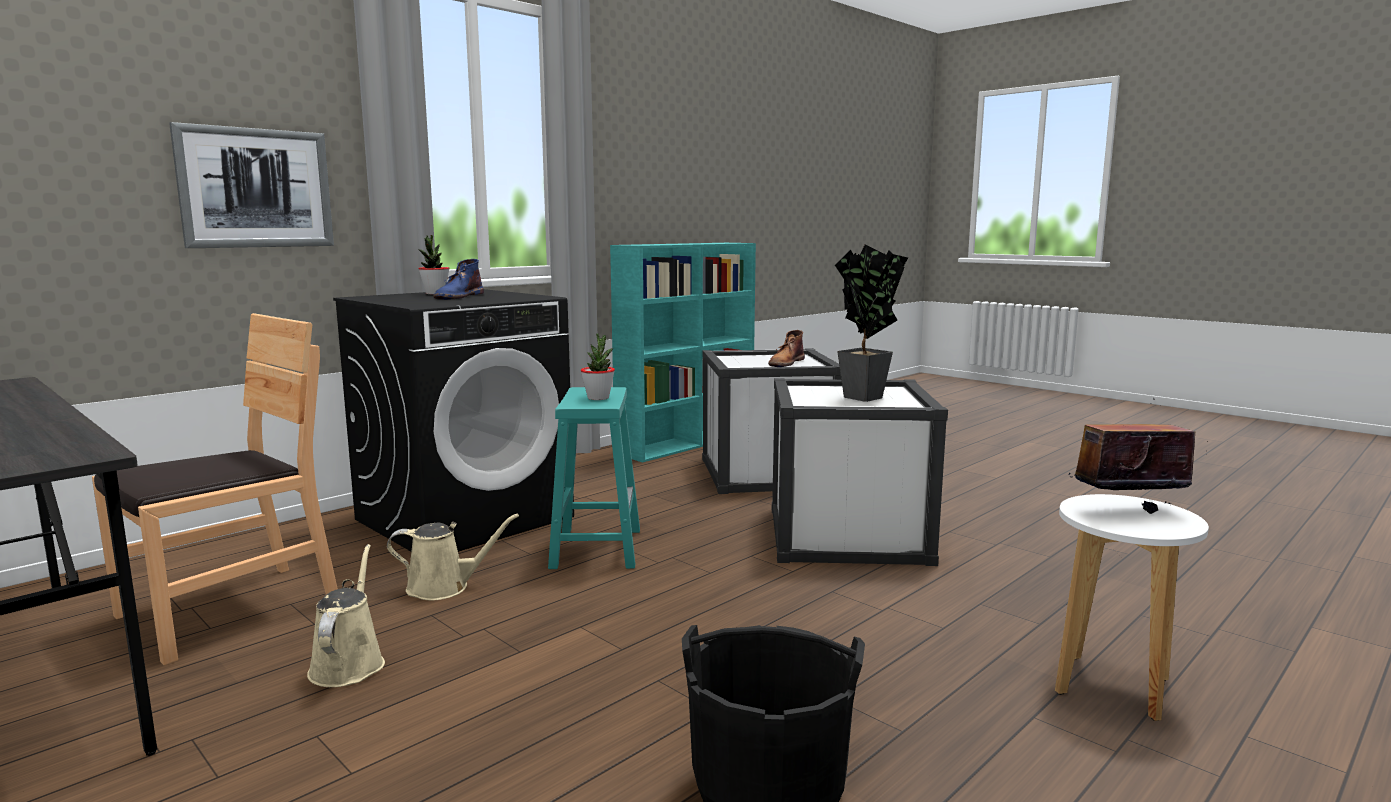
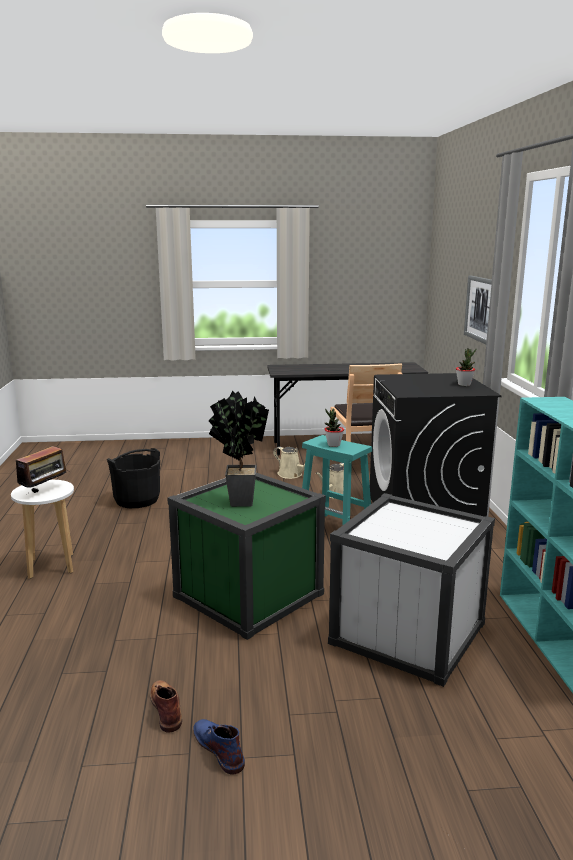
camera: 130 degrees right, 5 degrees up
blue boot [433,259,484,300] -> blue boot moved to [193,719,245,775]
brown boot [768,330,805,367] -> brown boot moved to [150,680,182,733]
white storage box [772,378,948,566] -> green storage box [167,473,326,640]

